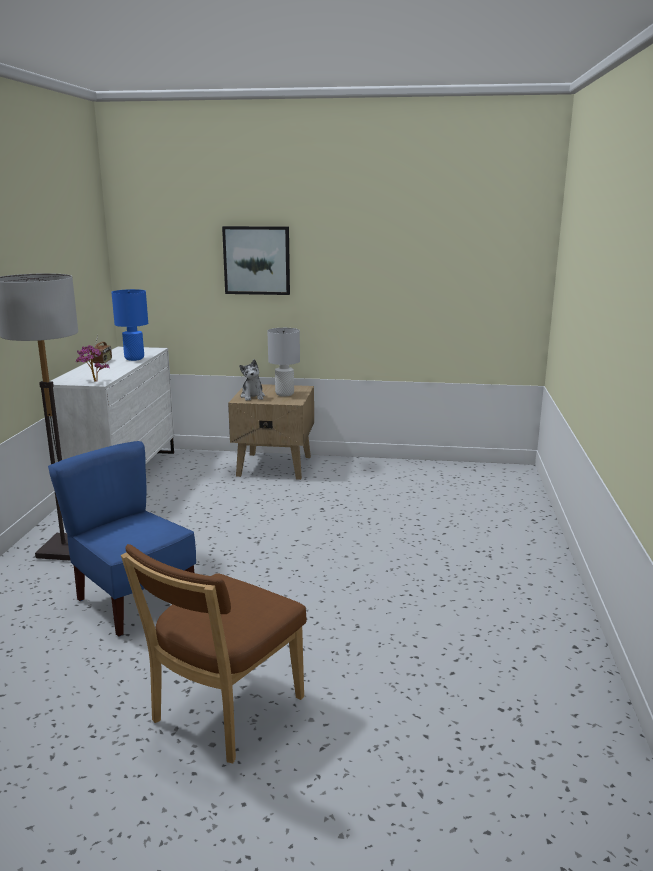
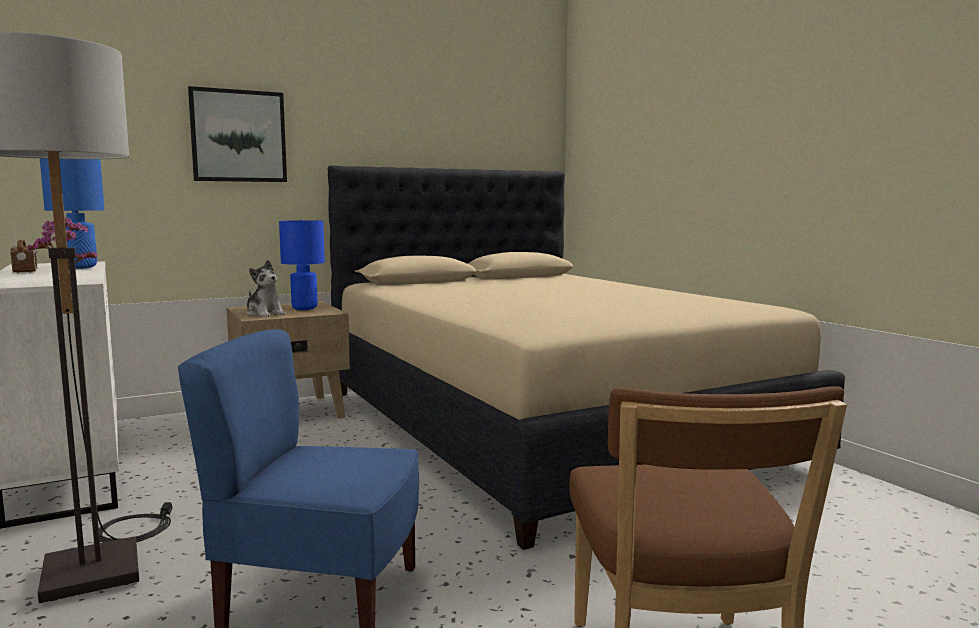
camera: 35 degrees left, 10 degrees down
grey table lamp [268,328,300,397] -> blue table lamp [279,220,325,310]
none -> beige bed [328,166,845,550]

